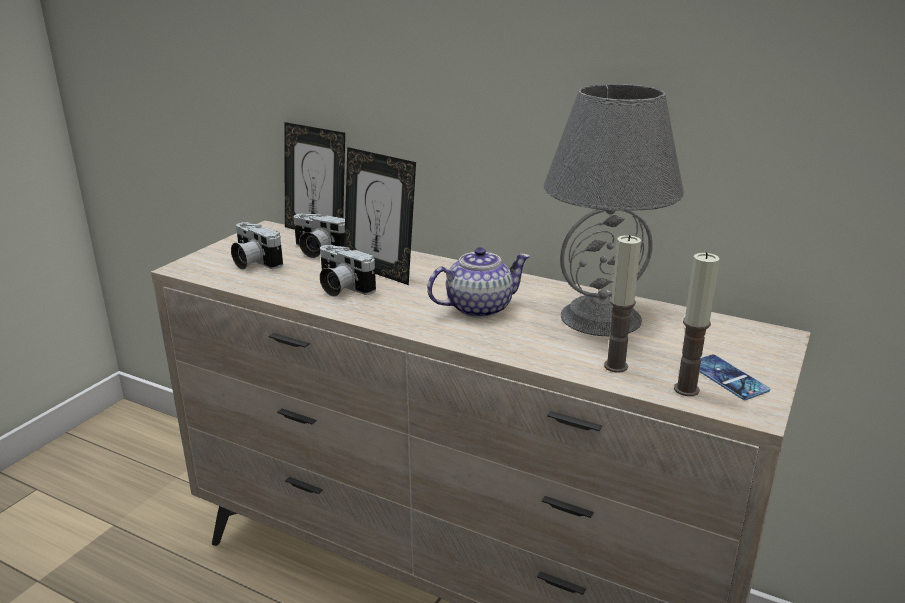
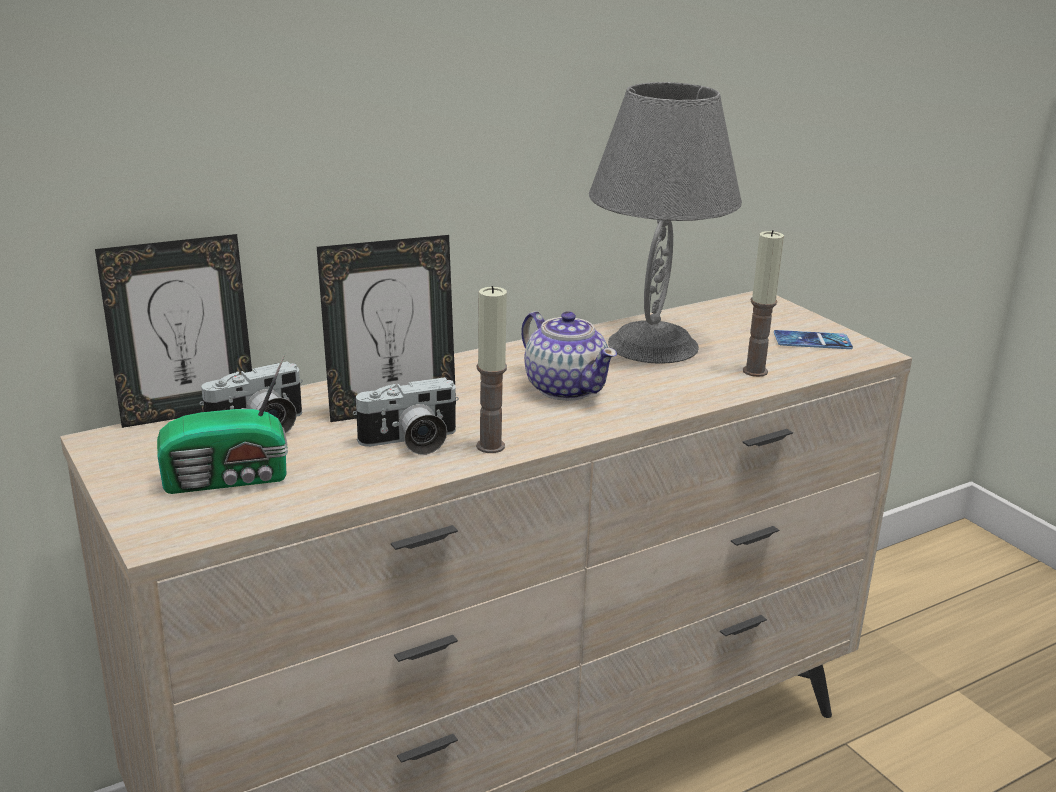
camera: 60 degrees left, 0 degrees up
camera [231,222,283,270] -> radio [157,353,288,494]
teapot [427,247,530,318] -> teapot turned 135 degrees clockwise [521,311,617,401]
candle [674,252,720,396] -> candle moved to [476,286,507,453]

